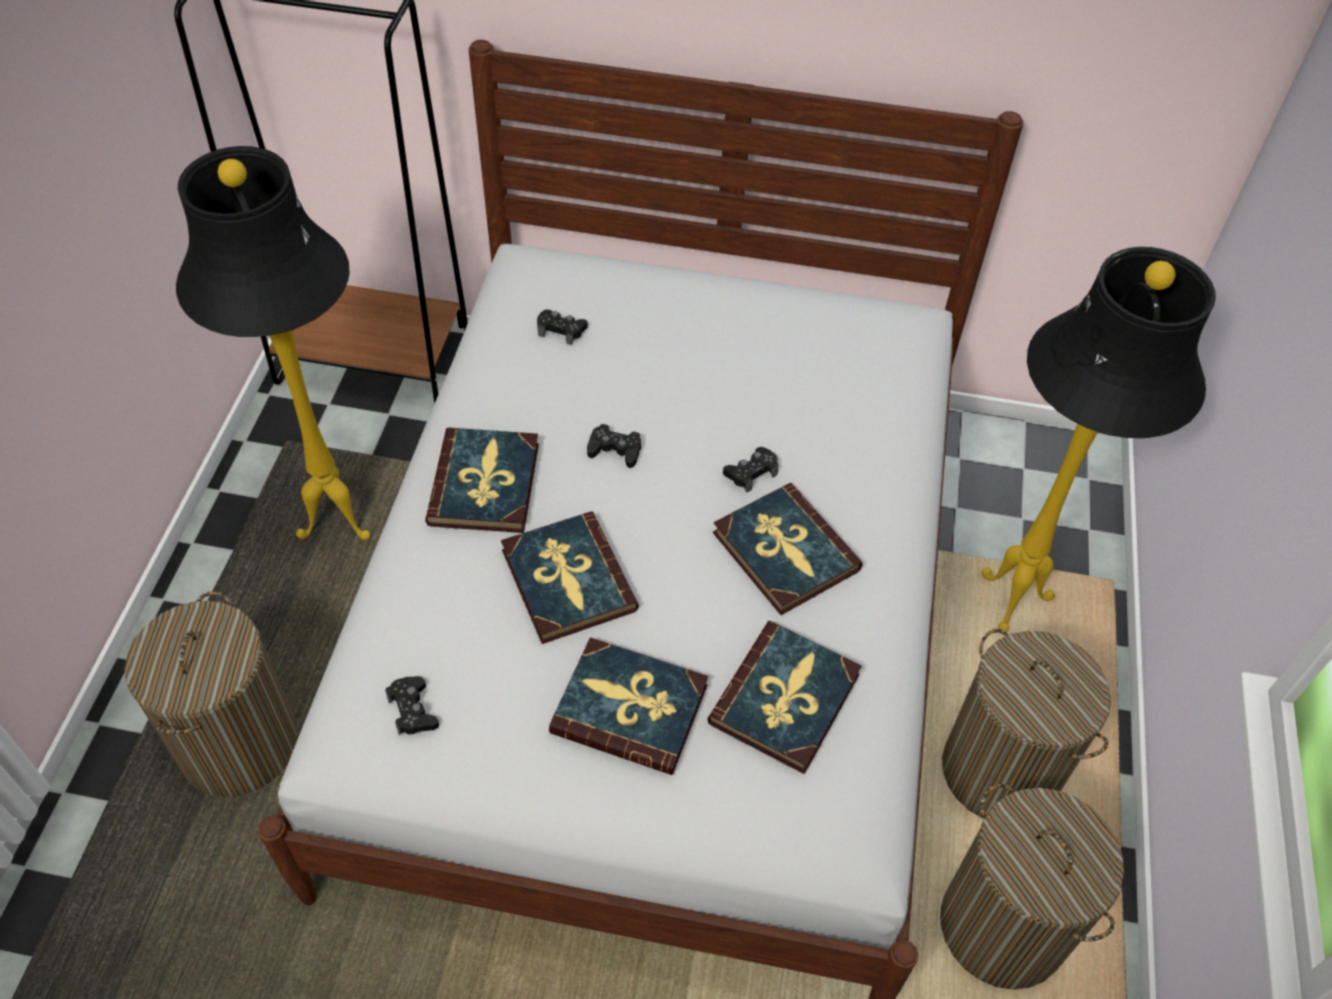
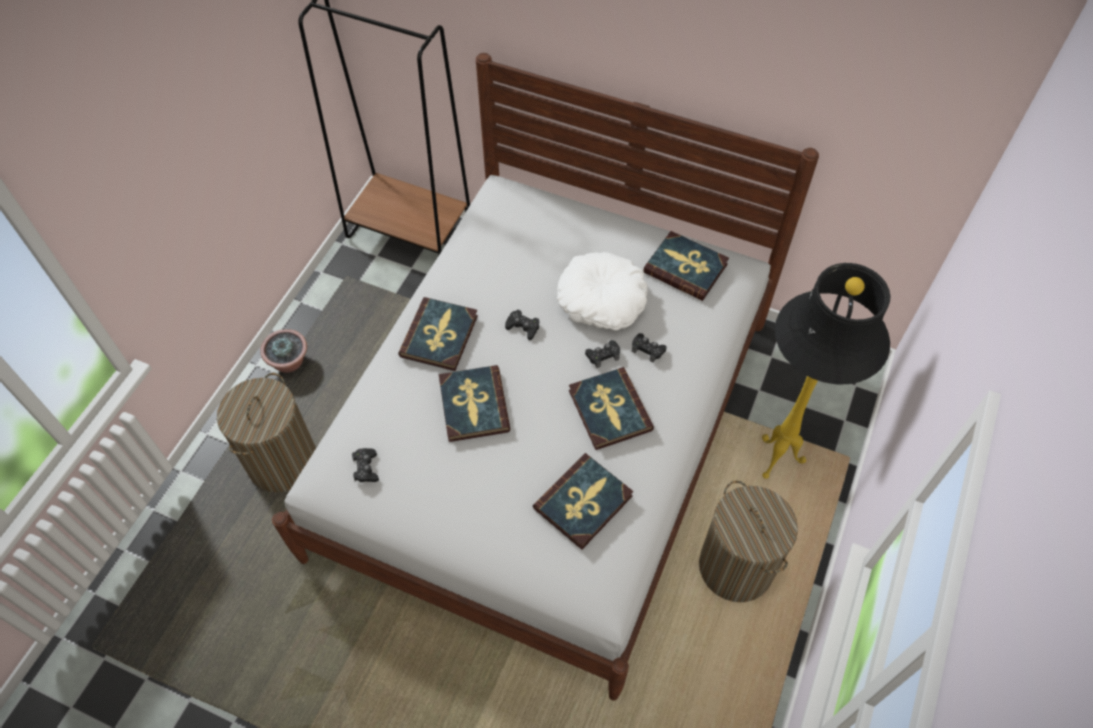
camera: 15 degrees right, 5 degrees up
black floor lamp [176,146,370,541] -> none
black game controller [537,309,588,345] -> black game controller moved to [632,333,667,363]
book [549,637,708,775] -> book moved to [643,231,729,301]
laundry basket [940,784,1124,990] -> none
none -> potted plant [260,329,307,373]
none -> white pillow [557,252,648,331]

